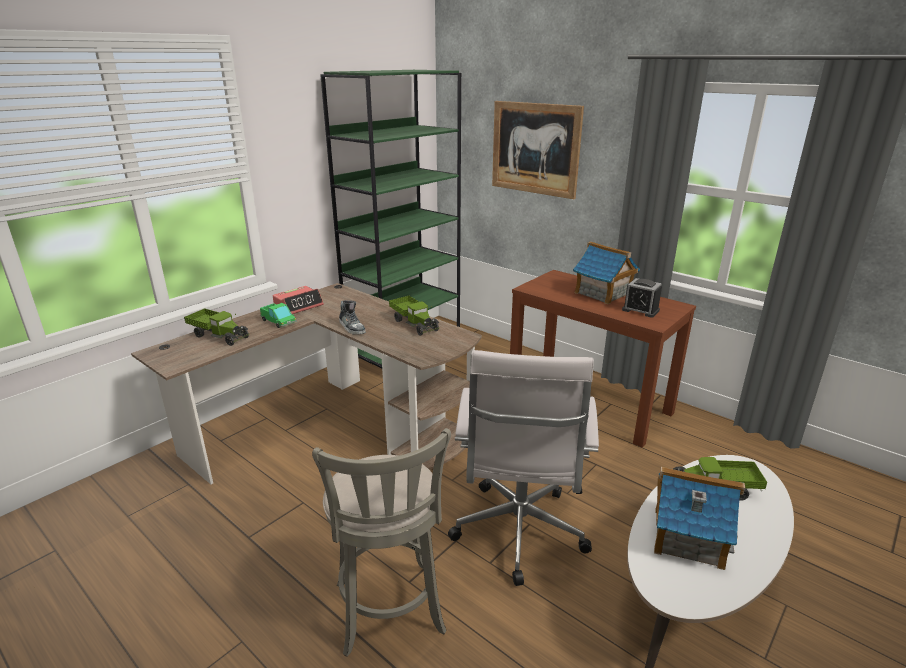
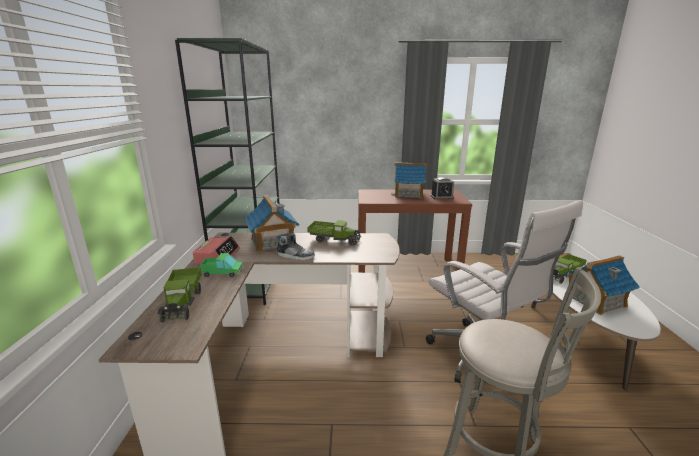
camera: 40 degrees left, 5 degrees down
toy truck [184,308,249,346] -> toy truck turned 90 degrees clockwise [158,268,201,323]
picture [492,101,584,199] -> none
none -> toy house [245,195,299,253]

